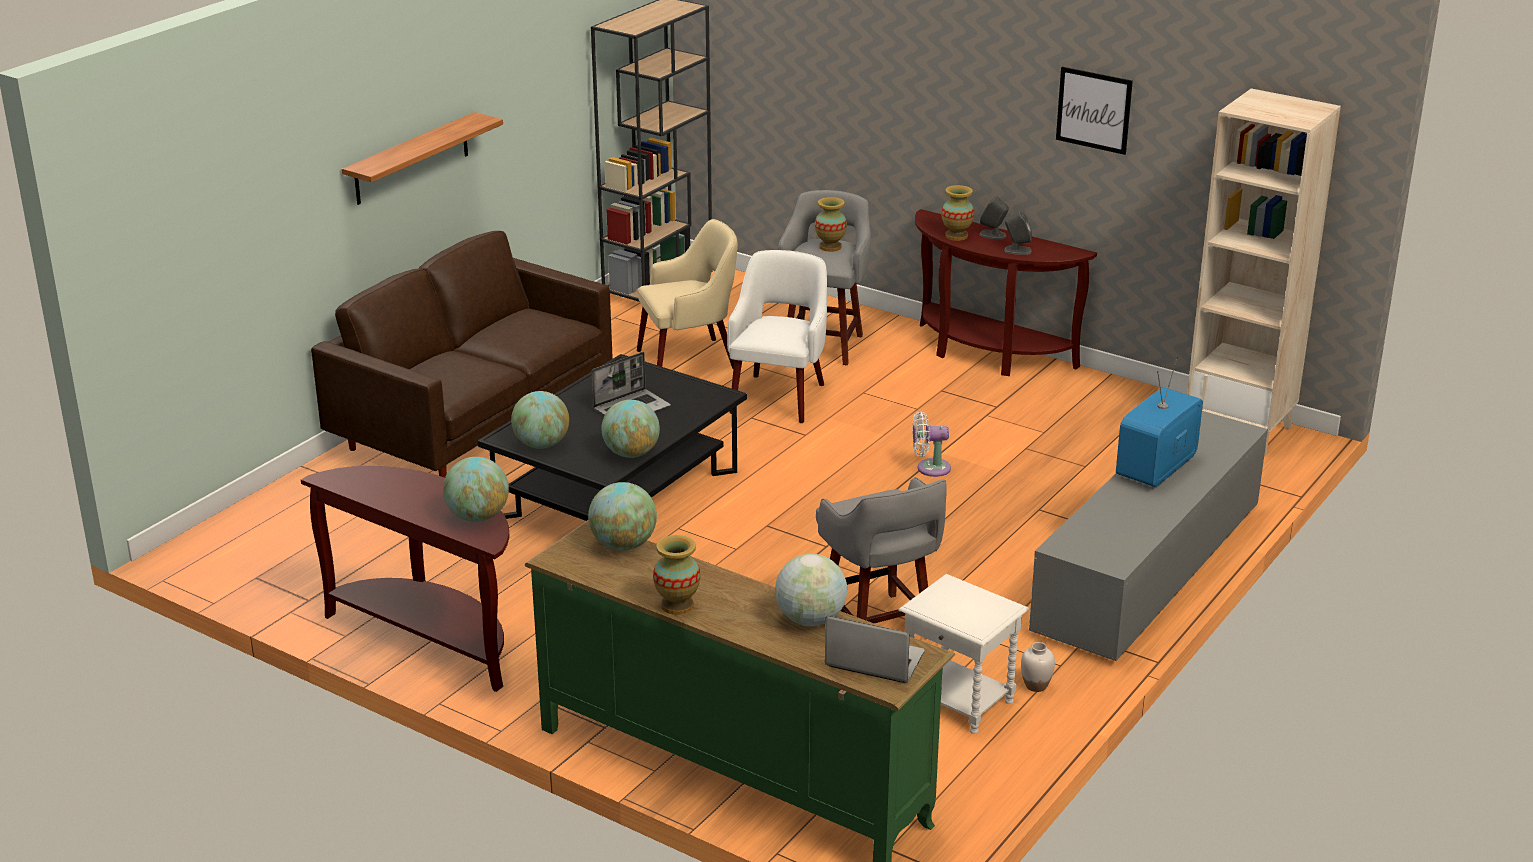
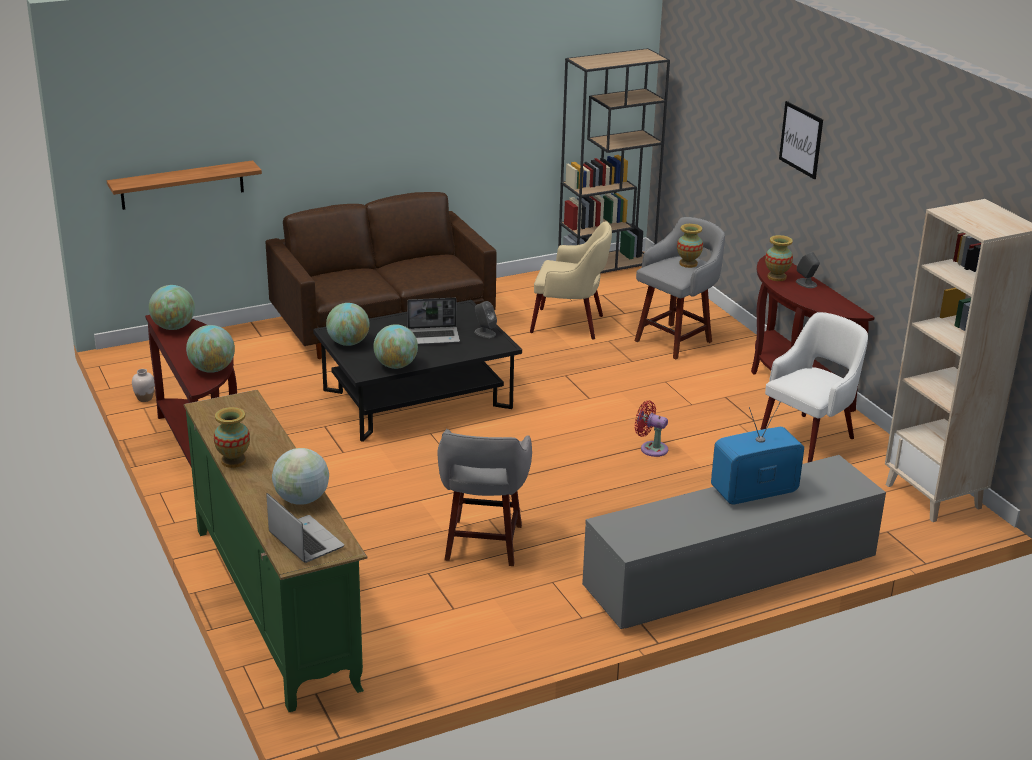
camera: 30 degrees right, 0 degrees up
shelf [342,112,503,205] -> shelf moved to [107,160,262,210]
globe [588,482,657,551] -> globe moved to [149,285,195,330]
white armchair [727,250,827,423] -> white armchair moved to [760,312,868,462]
white side table [898,574,1029,734] -> none
white fan [912,411,951,477] -> red fan [635,400,668,457]
grey speaker [1004,211,1032,255] -> grey speaker moved to [474,301,497,338]
white vase [1021,642,1055,692] -> white vase moved to [132,369,155,402]
picture [1056,67,1133,155] -> picture moved to [779,101,823,179]

